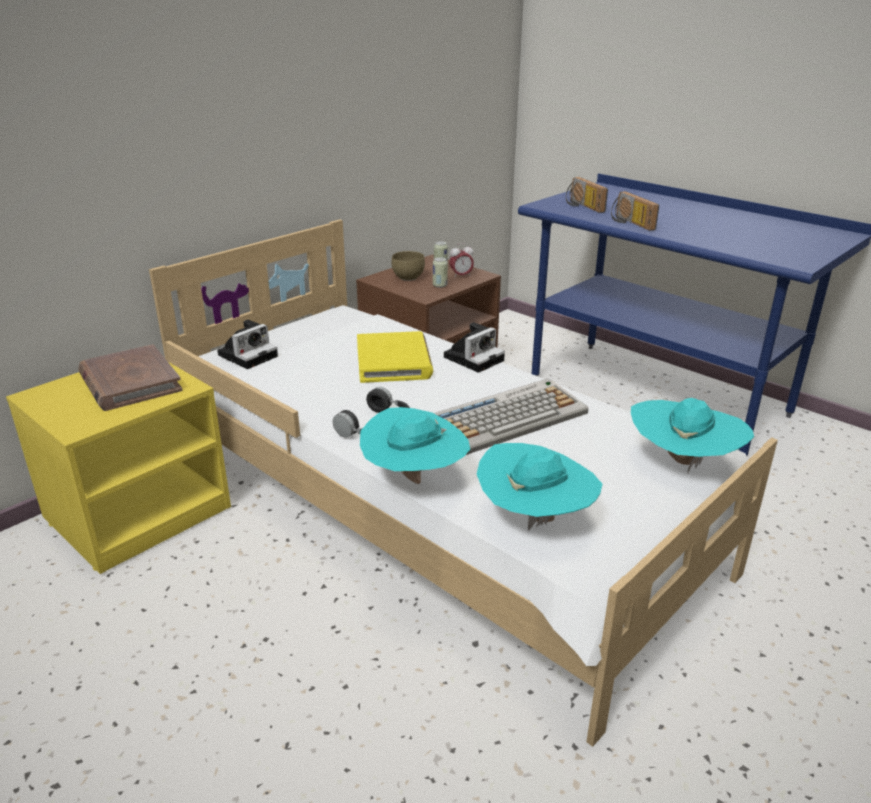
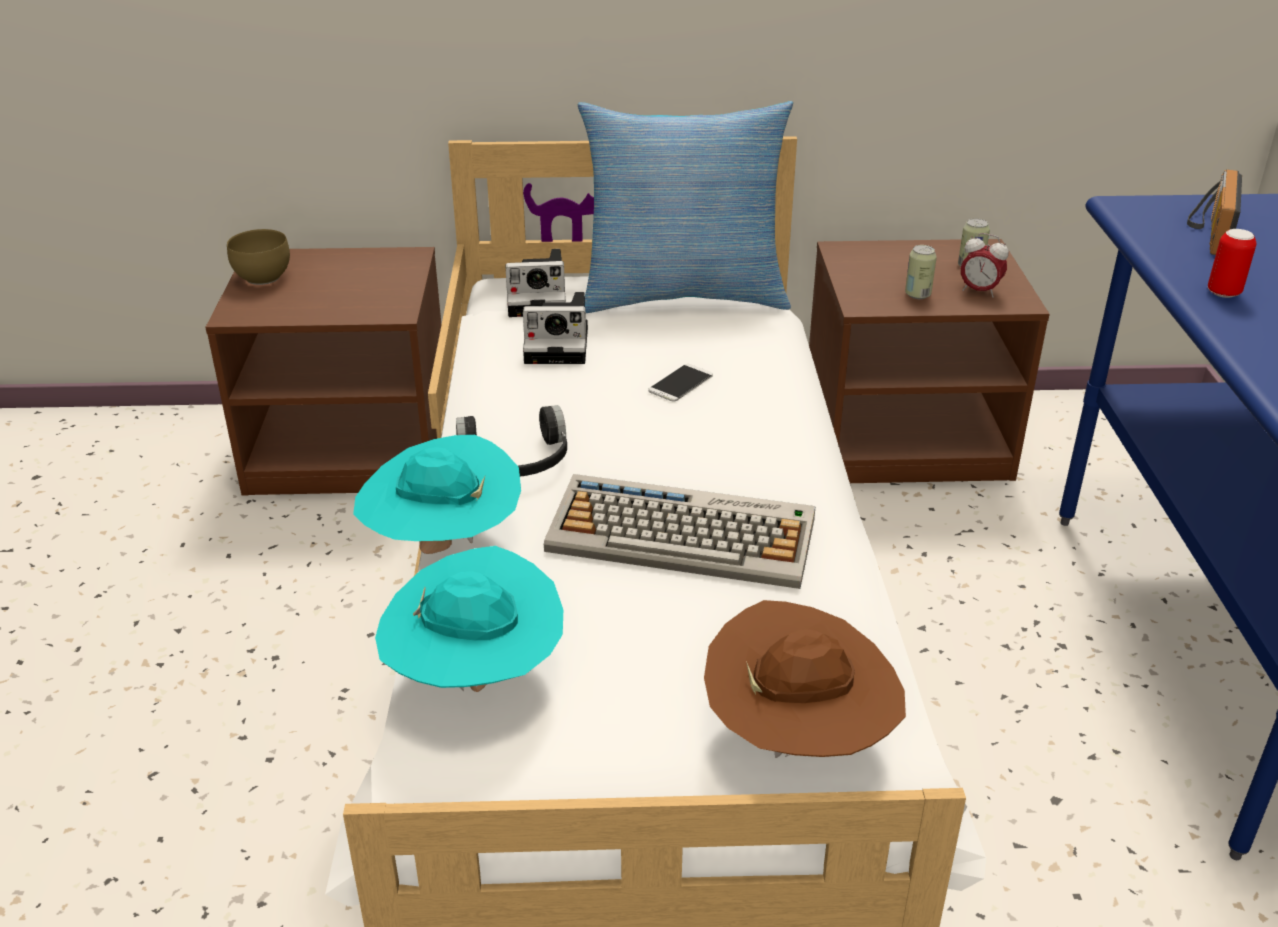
camera: 45 degrees right, 5 degrees up
yellow nightstand [6,362,231,574] -> brown nightstand [205,247,445,496]
brown book [78,344,183,411] -> none
yellow book [357,331,433,383] -> phone [648,364,713,402]
brown bowl [392,251,425,281] -> brown bowl moved to [227,229,290,285]
camera [444,322,505,373] -> camera moved to [523,292,588,364]
radio [611,191,659,231] -> can [1208,229,1256,298]
turquoise hat [631,398,754,473] -> brown hat [704,600,906,758]
none -> pillow [578,101,793,313]

